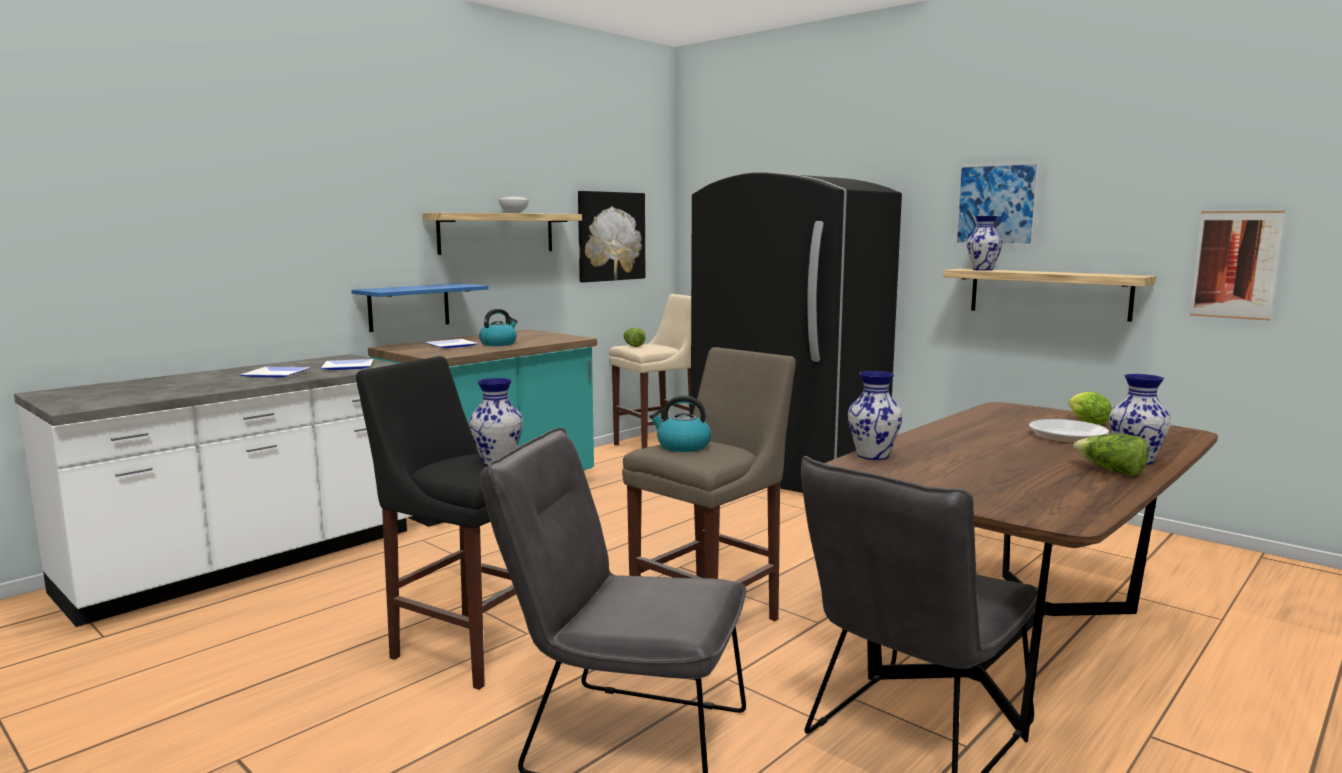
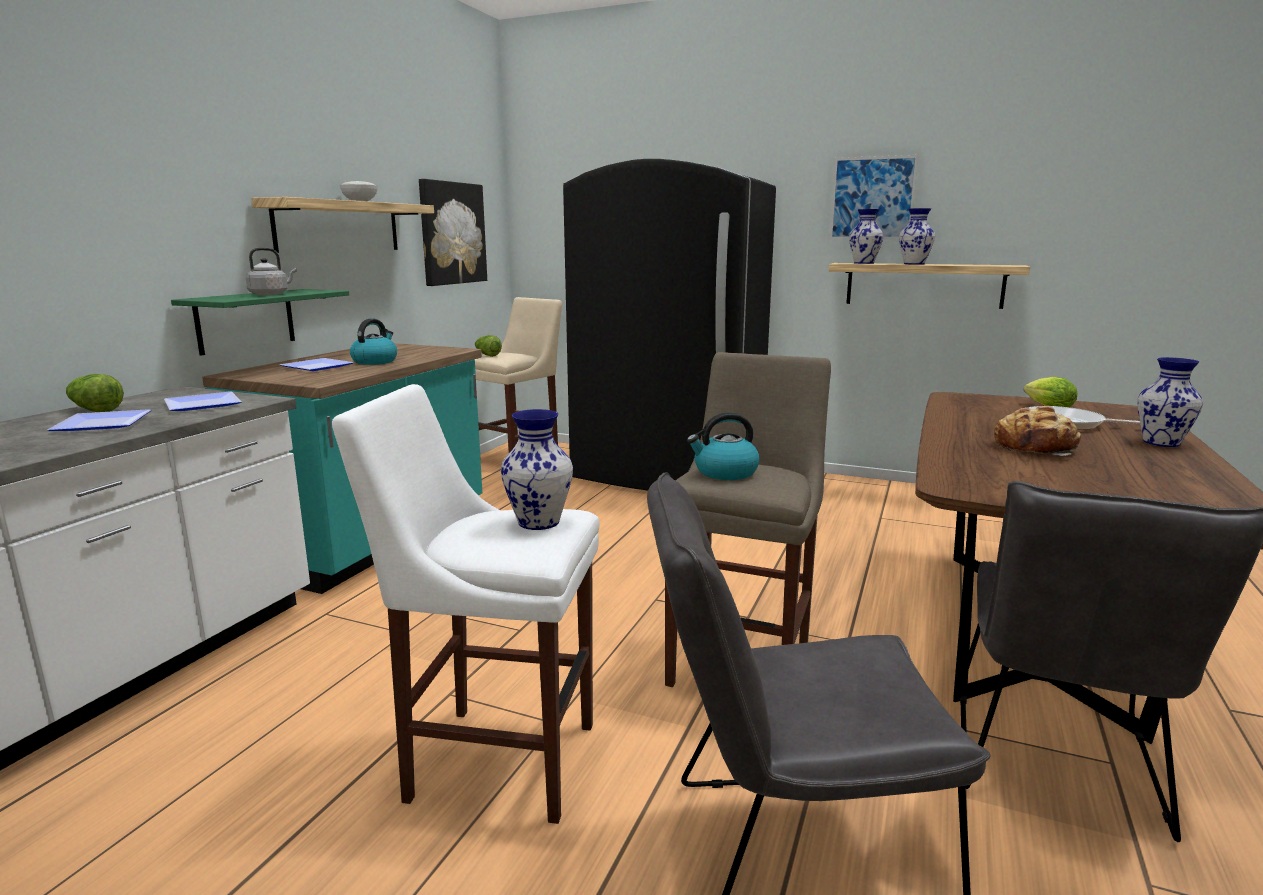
camera: 20 degrees left, 5 degrees up
blue shelf [351,283,488,332] -> green shelf [171,289,349,355]
black stool [356,356,516,690] -> white stool [332,384,600,824]
vase [848,371,903,460] -> vase moved to [899,208,935,265]
lettuce [1073,434,1148,476] -> lettuce moved to [66,374,124,412]
picture [1190,211,1285,321] -> none
none -> grey kettle [246,247,297,296]
none -> bread [994,406,1081,456]

